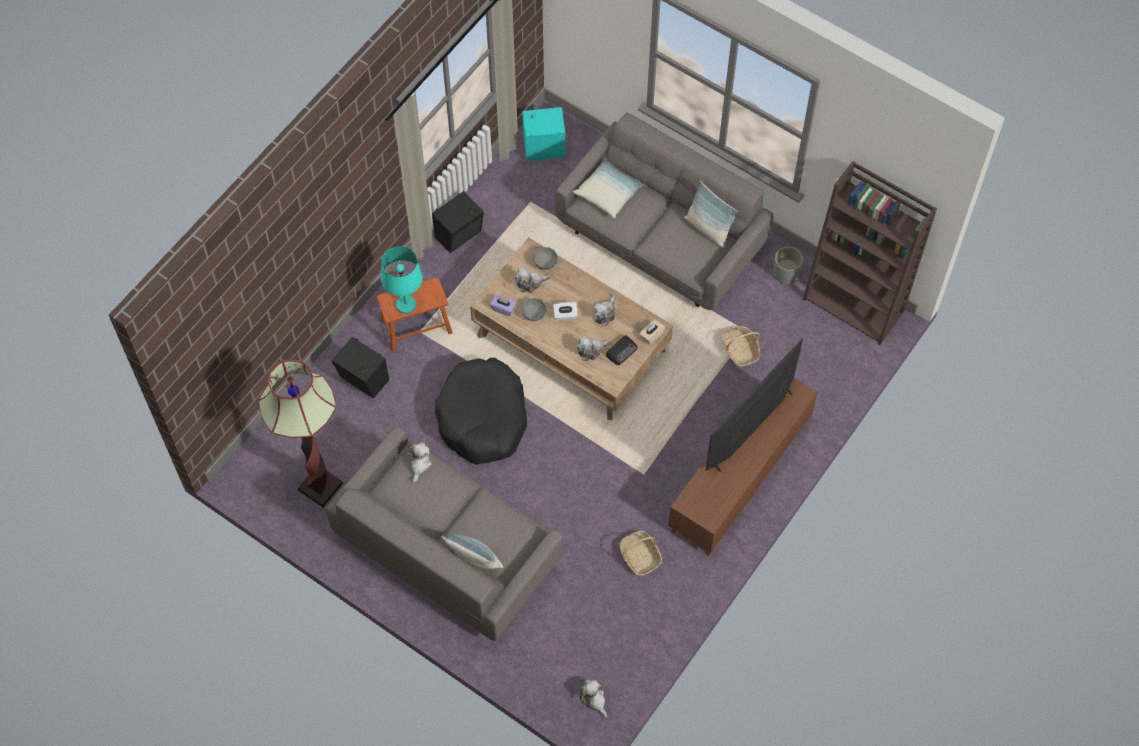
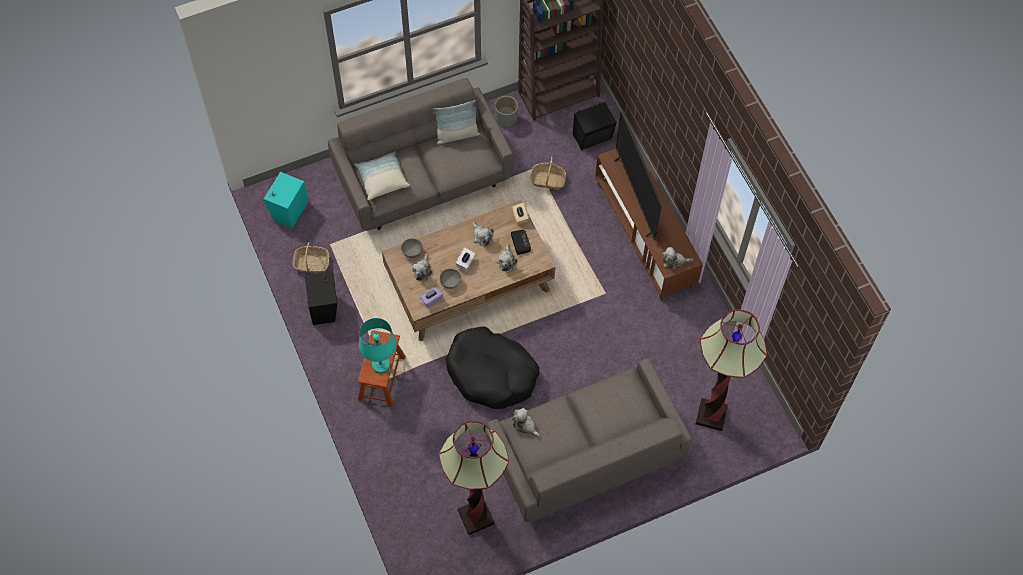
camera: 60 degrees left, 0 degrees up
black speaker [332,337,389,399] -> black speaker moved to [573,102,616,150]
pillow [441,534,503,569] -> none
plush toy [580,680,607,718] -> plush toy moved to [662,247,693,270]
basket [619,531,662,576] -> basket moved to [293,242,329,273]
none -> floor lamp [696,309,767,431]

